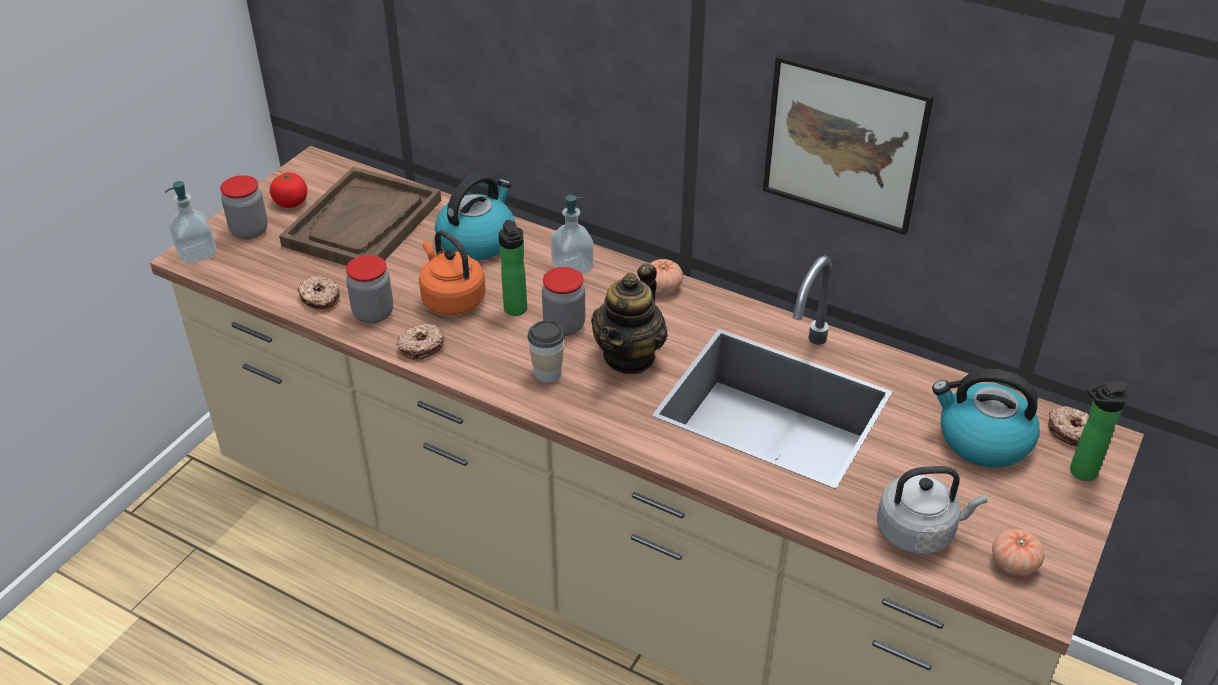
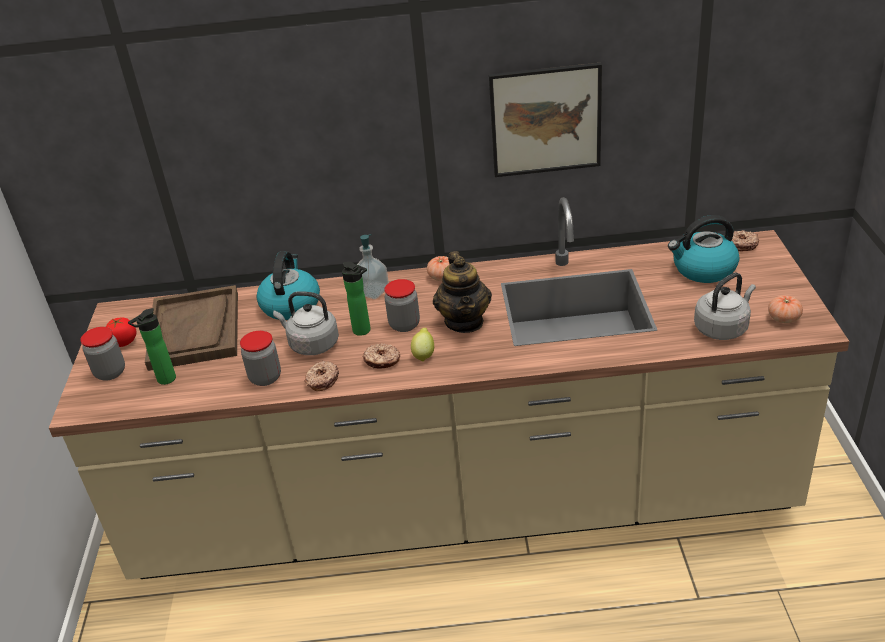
camera: 30 degrees left, 5 degrees down
soap dispenser [165,181,216,264] -> none
donut [298,276,340,309] -> donut moved to [363,343,400,369]
orange kettle [419,230,486,315] -> grey kettle [273,291,339,355]
cup [527,321,565,383] -> lemon [411,328,434,362]
bottle [1070,381,1127,481] -> bottle moved to [128,308,176,385]

